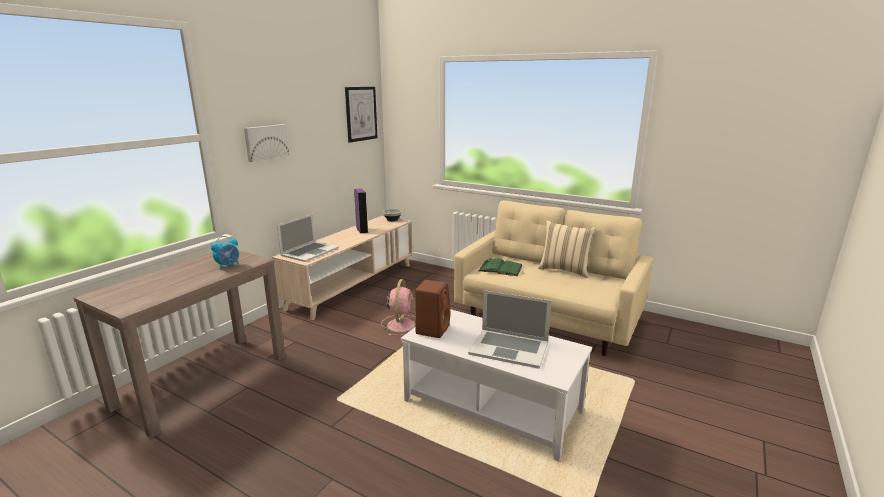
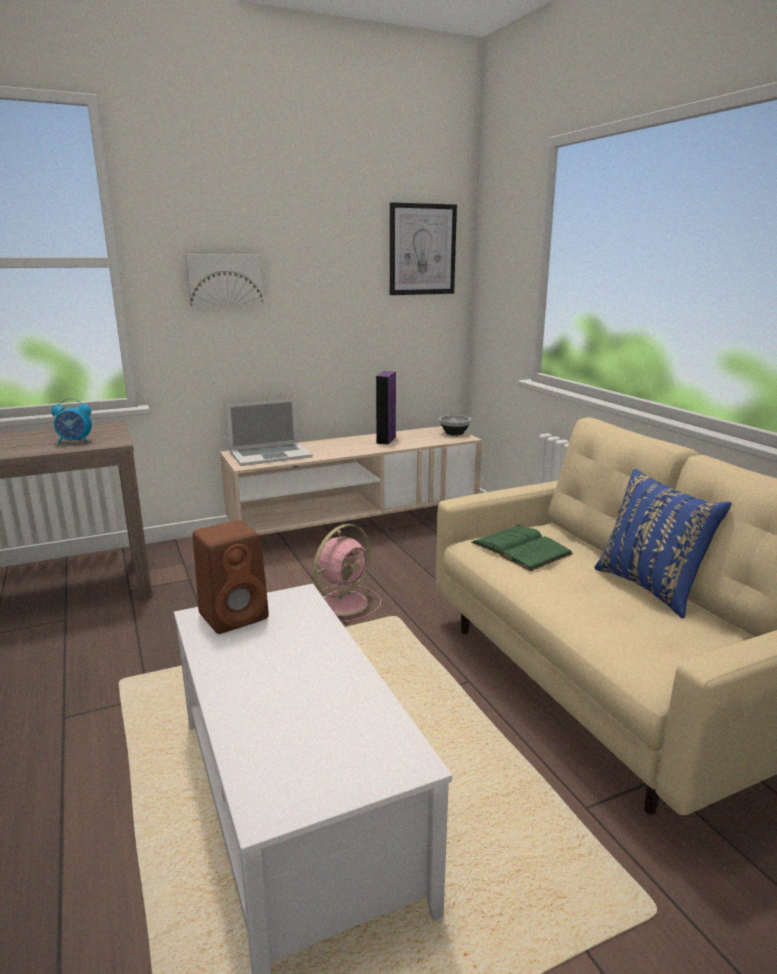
camera: 35 degrees right, 0 degrees up
laptop [468,290,551,369] -> none
beige pillow [538,221,596,278] -> blue pillow [594,469,732,618]

